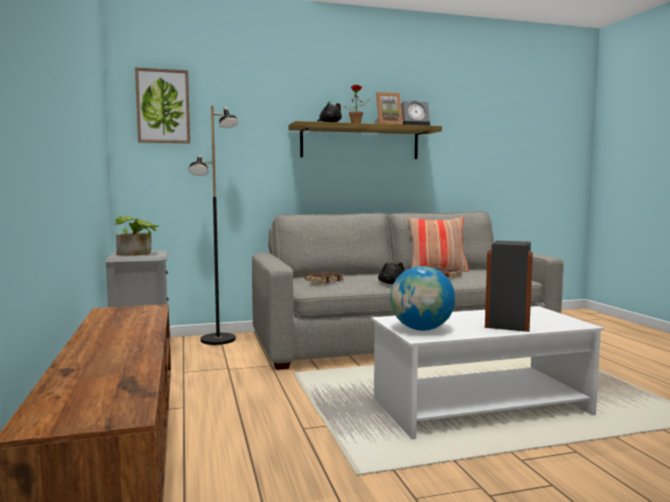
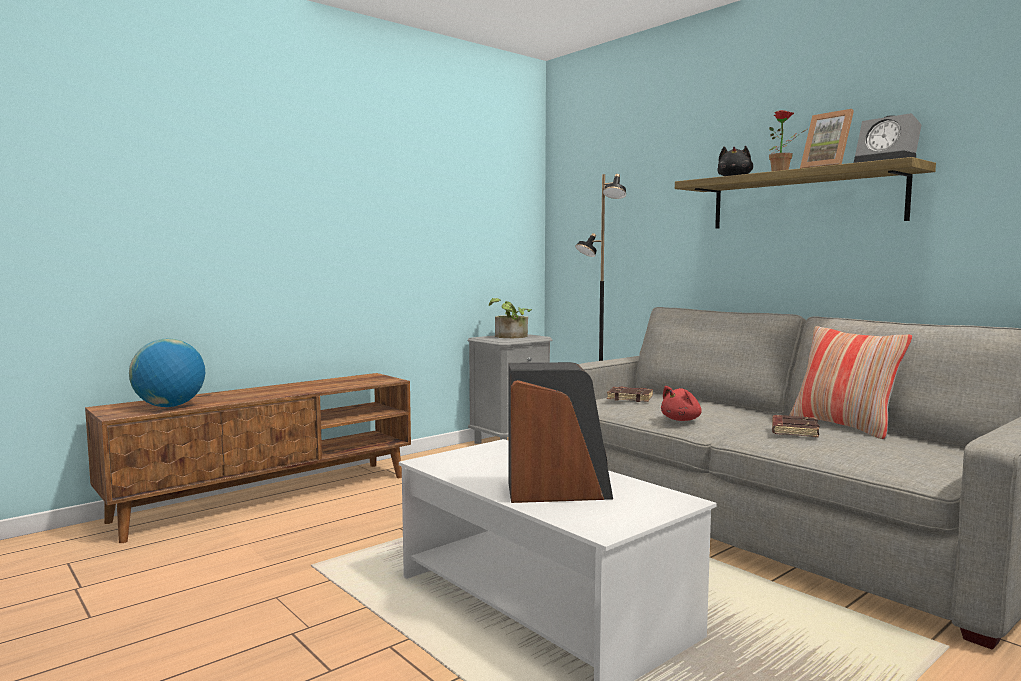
camera: 65 degrees right, 0 degrees up
picture [135,67,190,144] -> none
black plush toy [378,262,404,284] -> red plush toy [661,386,702,421]
globe [390,266,455,331] -> globe moved to [129,338,205,407]

